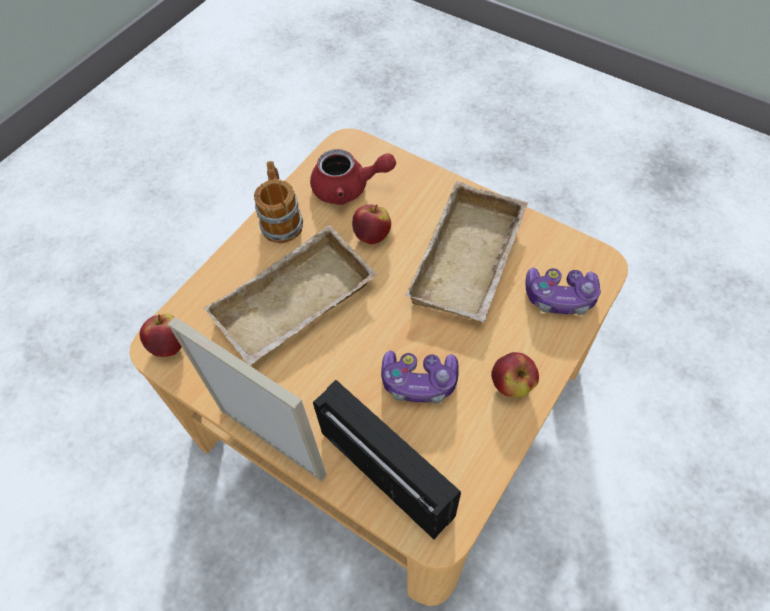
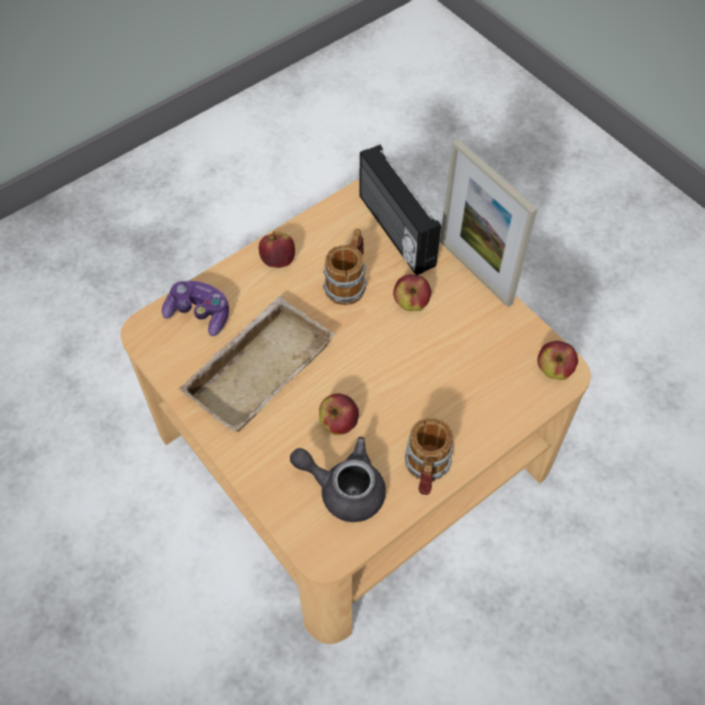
camera: 165 degrees left, 0 degrees up
beige tray [204,225,378,366] -> none
red teapot [310,149,396,205] -> grey teapot [290,437,386,522]
game controller [381,350,459,404] -> mug [323,229,367,305]
none -> apple [393,274,432,311]

